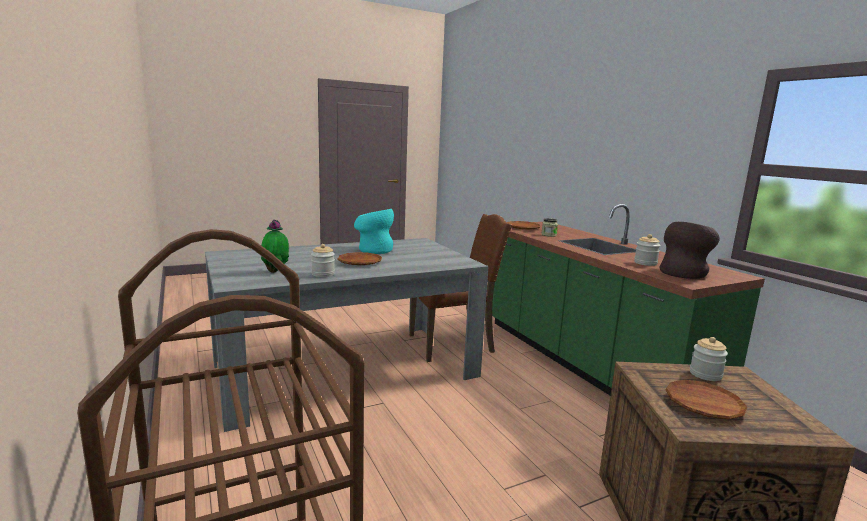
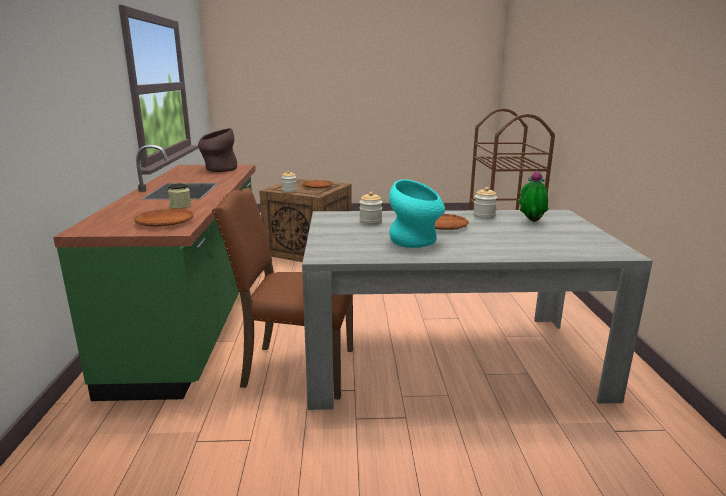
camera: 155 degrees left, 5 degrees up
jar [634,234,661,266] -> jar moved to [359,192,382,225]

